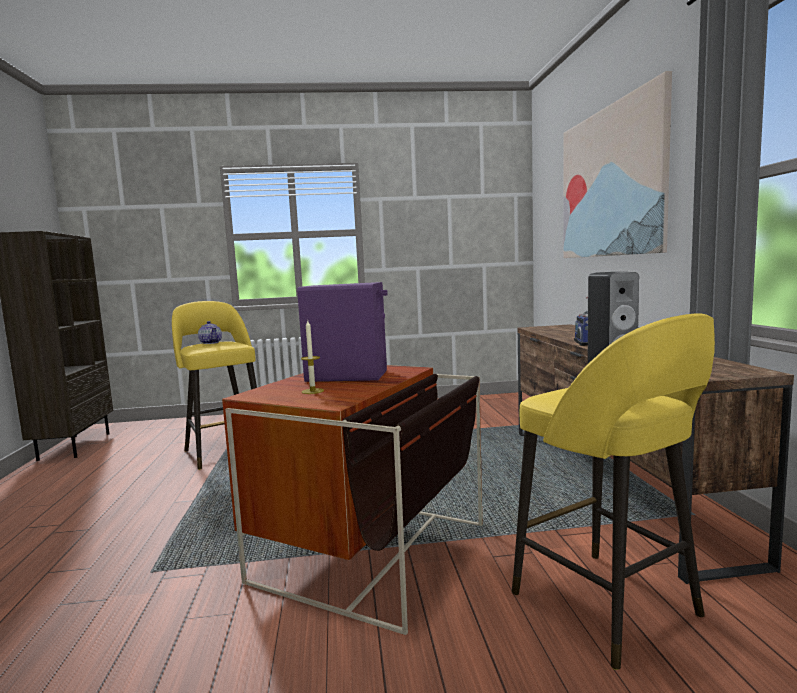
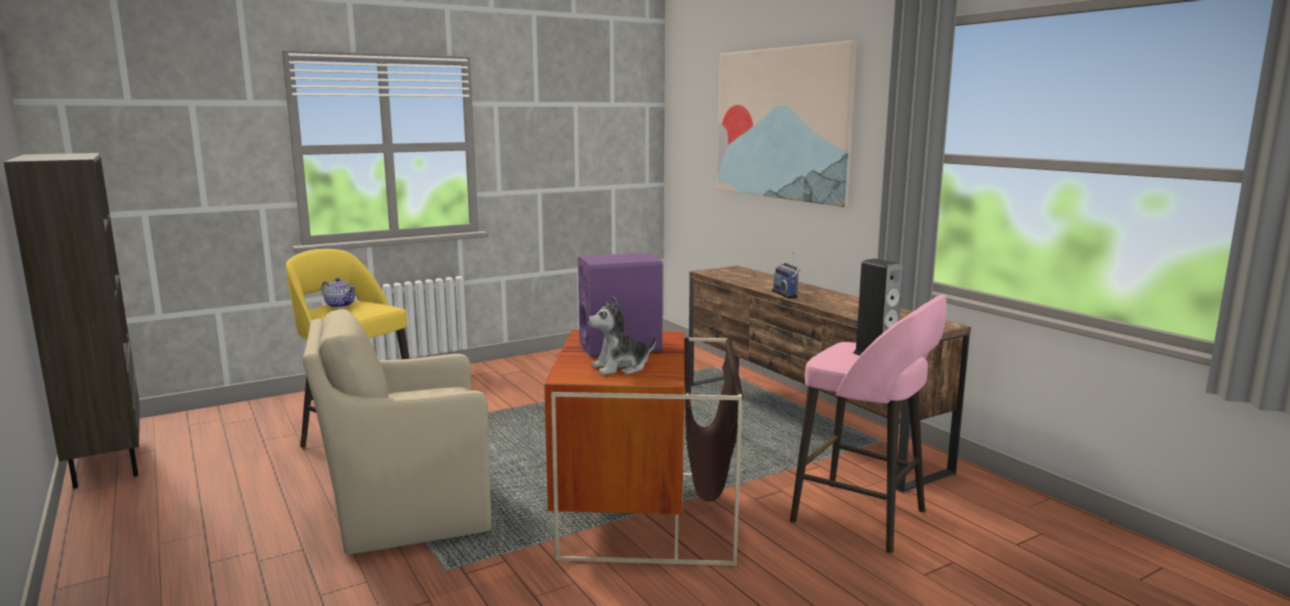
camera: 25 degrees left, 5 degrees up
candle [301,321,324,394] -> plush toy [587,297,656,375]
yellow stool [512,313,715,670] -> pink stool [790,294,946,554]
none -> beige armchair [303,309,491,554]

